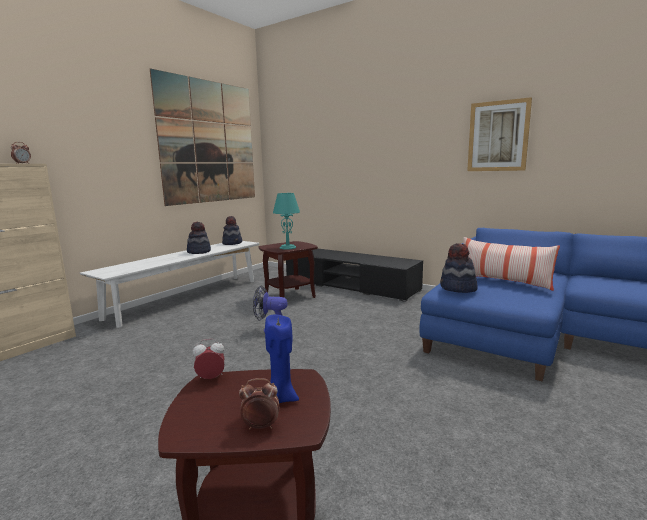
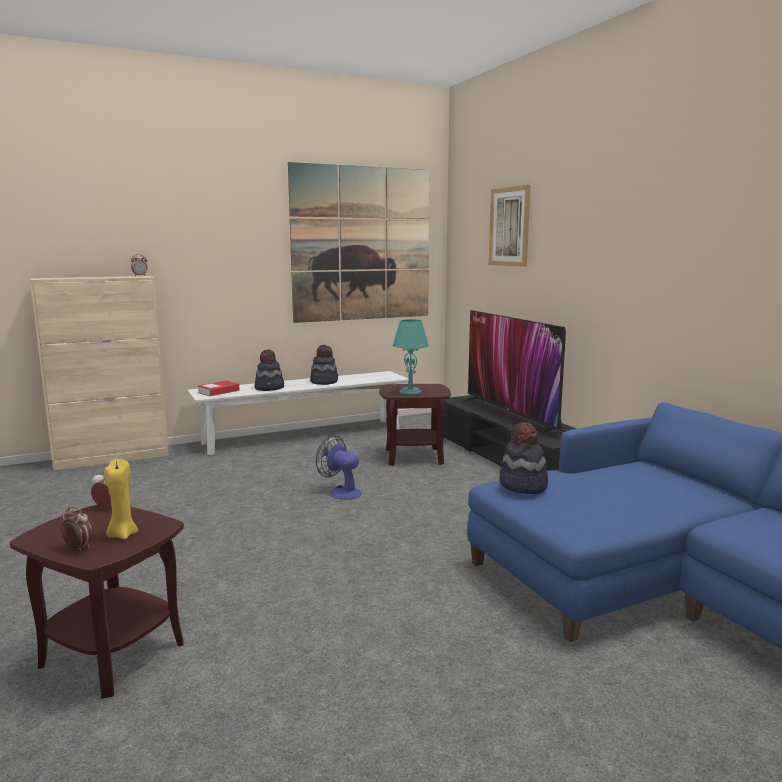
camera: 30 degrees right, 0 degrees up
hat [222,216,242,245] -> hat moved to [254,349,284,391]
blue candle [265,315,299,403] -> yellow candle [104,459,138,539]
pillow [463,237,560,291] -> none
picture [467,97,532,171] -> picture moved to [489,185,531,267]
none -> book [198,380,239,396]
none -> television [459,310,566,436]

